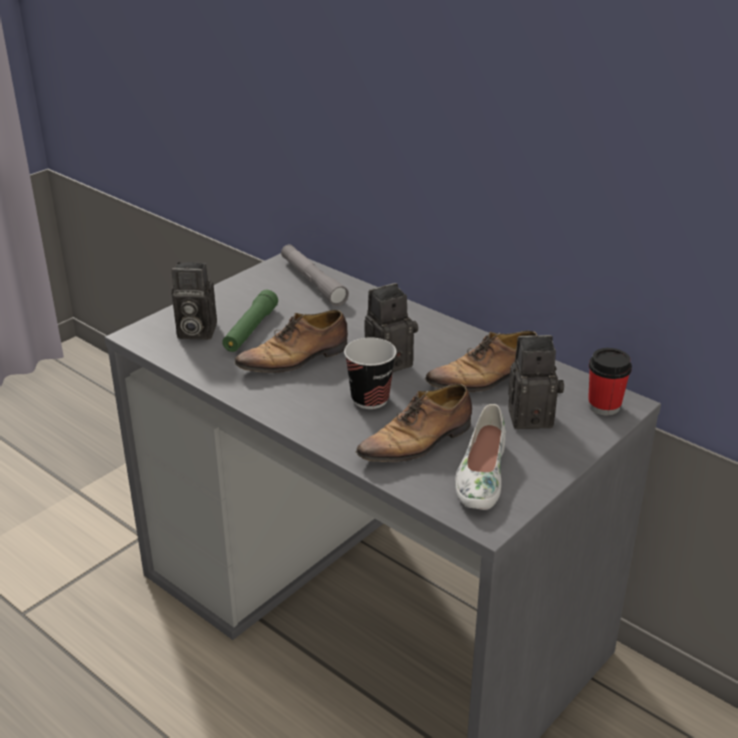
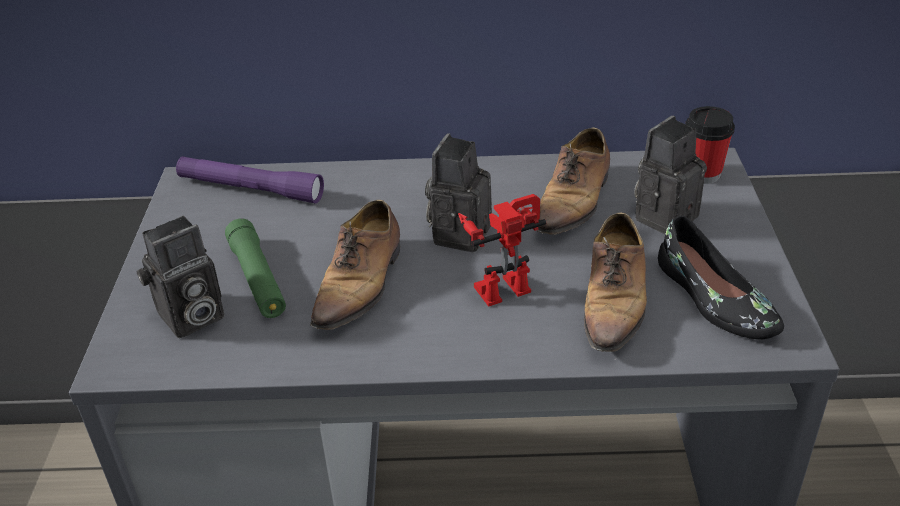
camera: 40 degrees left, 5 degrees up
grey flashlight [281,244,349,306] -> purple flashlight [176,156,324,204]
cup [344,338,397,409] -> toy robot [458,194,546,307]
white shoe [455,404,506,510] -> black shoe [658,215,784,340]

